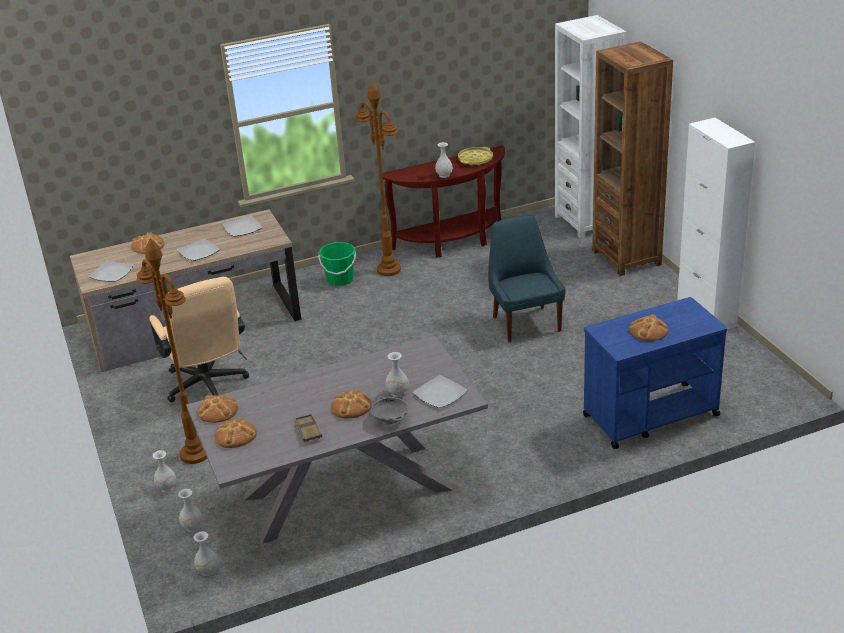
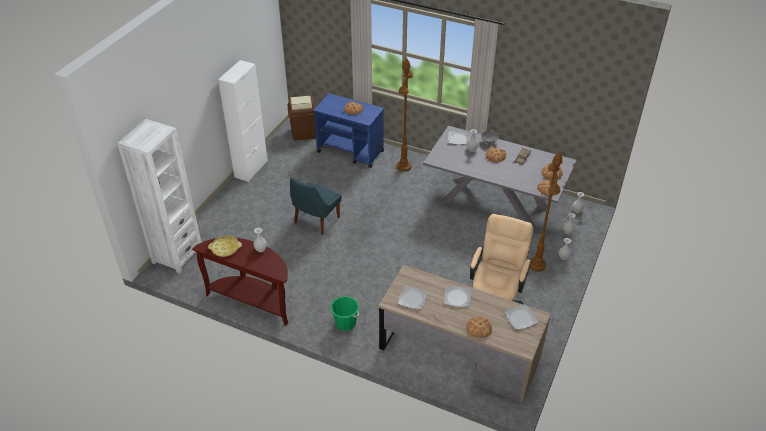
camera: 135 degrees left, 10 degrees up
brown floor lamp [355,81,401,276] -> brown floor lamp moved to [397,58,413,171]
brown bookcase [592,41,673,276] -> none
none -> brown trash can [288,95,316,140]

